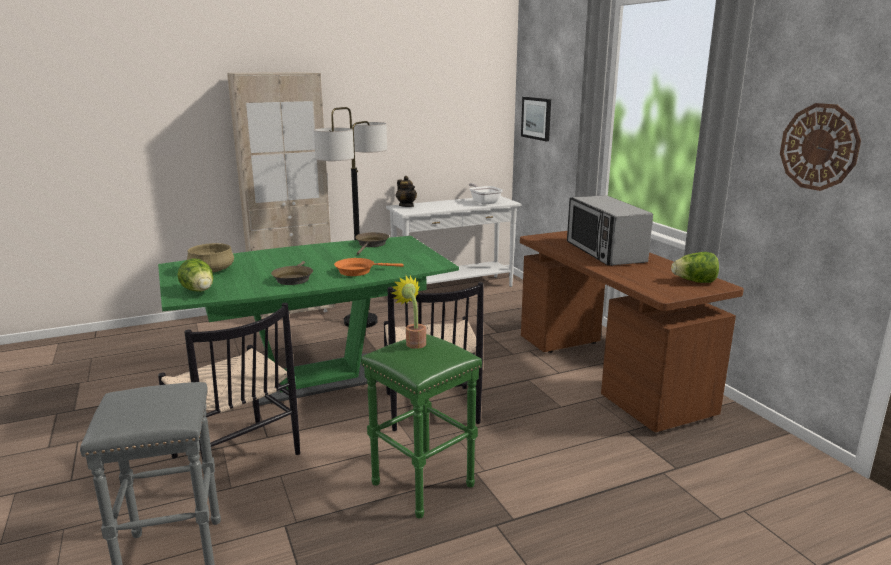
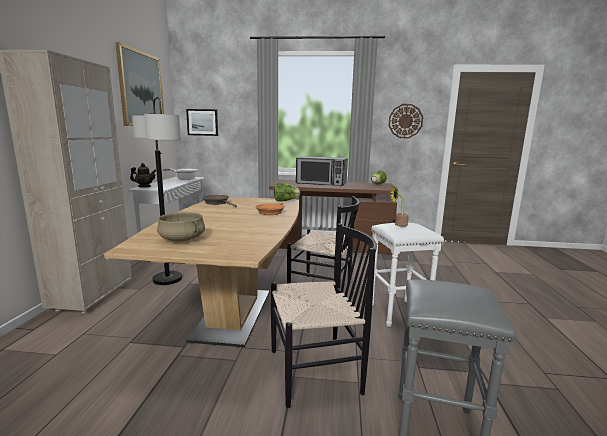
camera: 60 degrees left, 5 degrees down
green dining table [158,236,459,406] -> brown dining table [104,197,299,347]
lettuce [177,258,213,292] -> lettuce moved to [274,183,300,201]
brown frying pan [271,261,313,285] -> none
green stool [361,334,482,518] -> white stool [371,223,444,327]
none -> picture [115,42,164,126]

